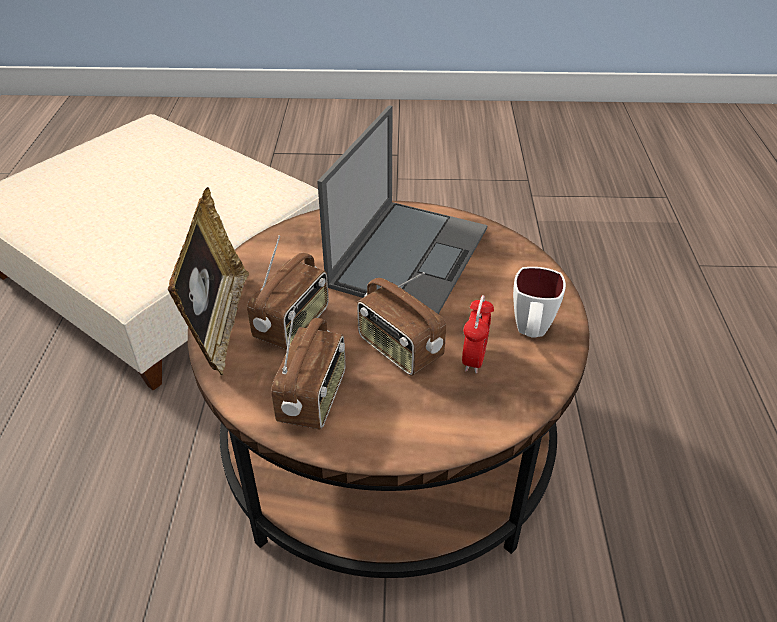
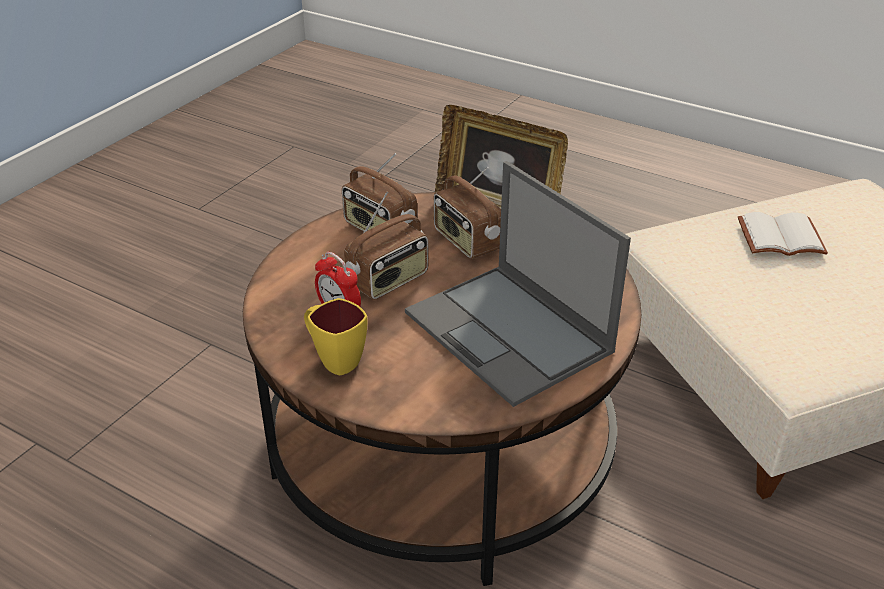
camera: 120 degrees right, 5 degrees down
radio [357,272,446,376] -> radio turned 150 degrees clockwise [344,192,429,300]
white mug [513,267,566,337] -> yellow mug [304,298,367,376]
none -> white book [738,212,828,256]

